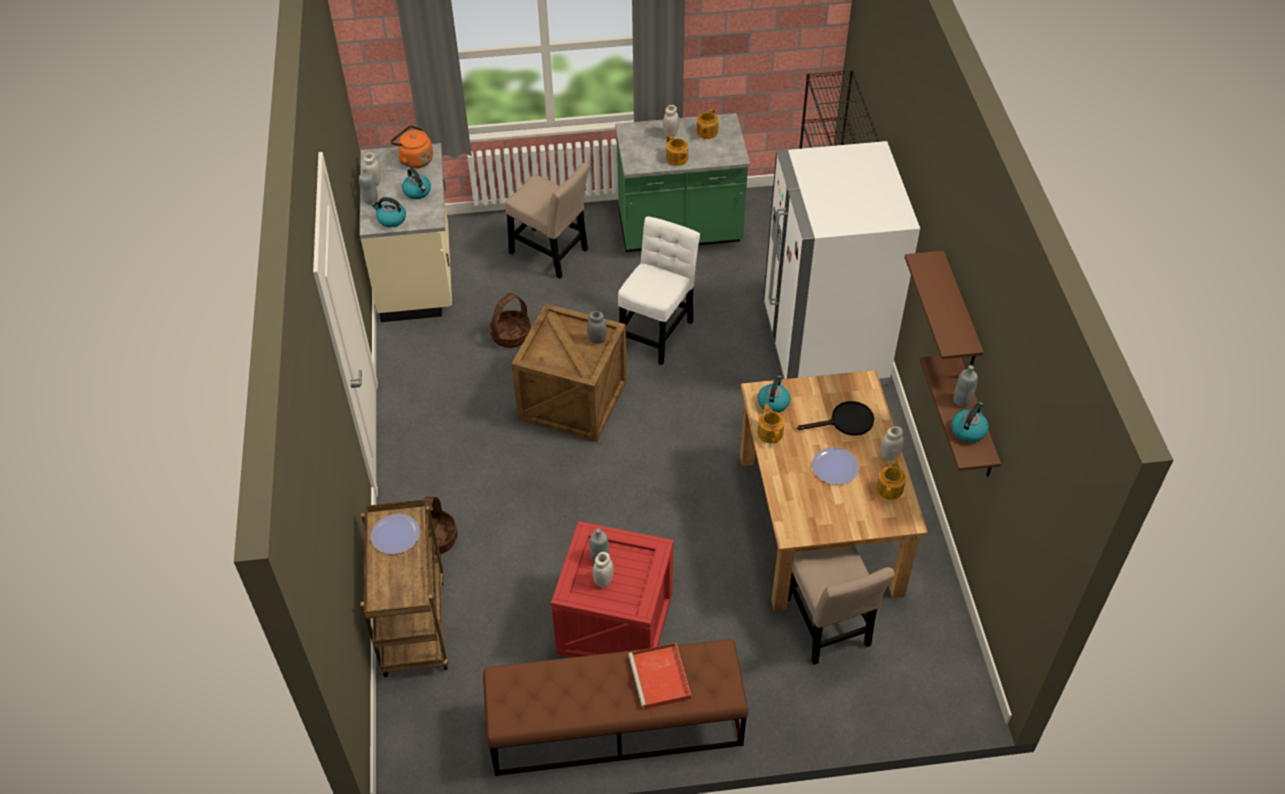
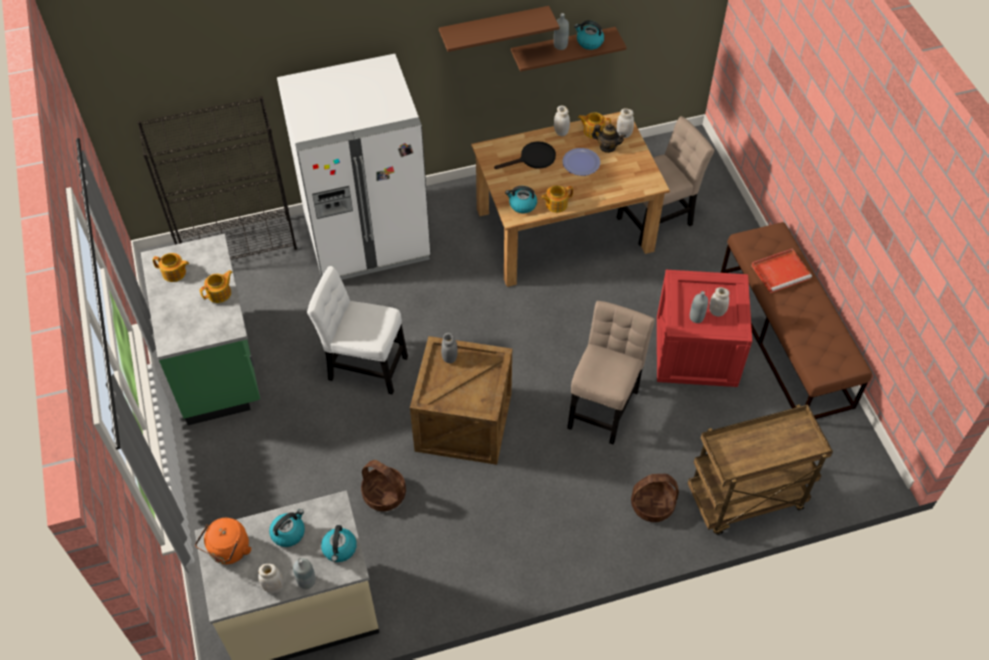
camera: 100 degrees left, 5 degrees up
plate [371,514,420,554] -> none
beige chair [505,163,590,278] -> beige chair moved to [567,301,655,445]
white jar [663,105,679,138] -> white jar moved to [617,108,634,138]
black frying pan [797,401,874,436] -> black frying pan turned 90 degrees clockwise [494,141,556,169]
none -> teapot [591,124,626,153]

